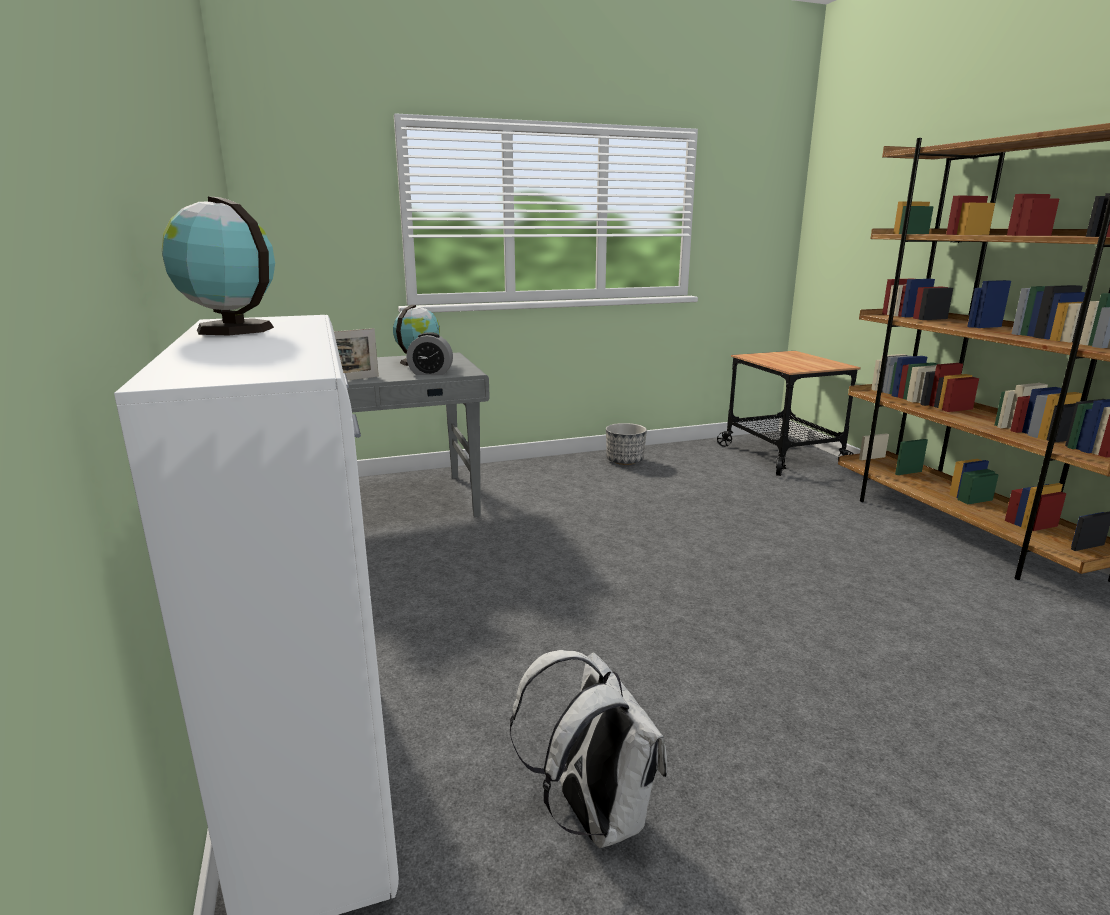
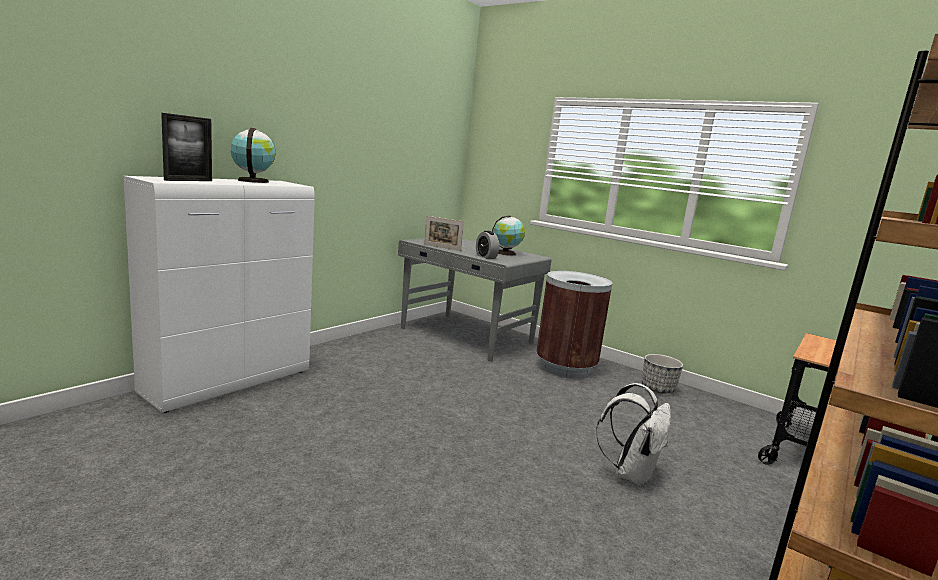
camera: 55 degrees right, 5 degrees down
white backpack [510,650,667,848] -> white backpack moved to [596,383,671,487]
none -> picture frame [161,113,212,181]
none -> brown trash can [536,271,612,378]

